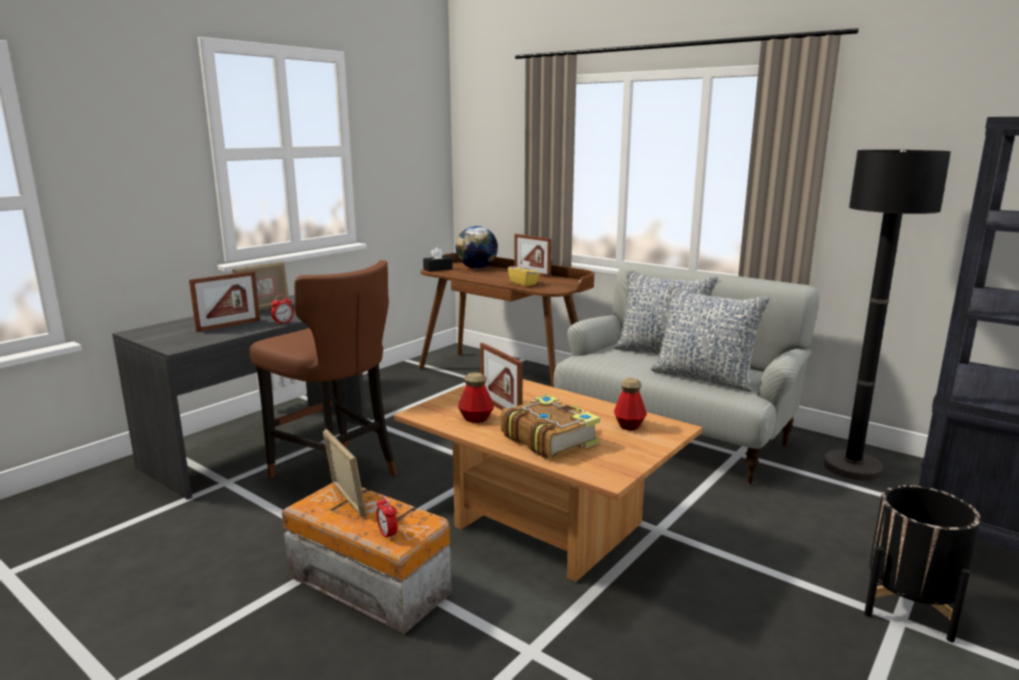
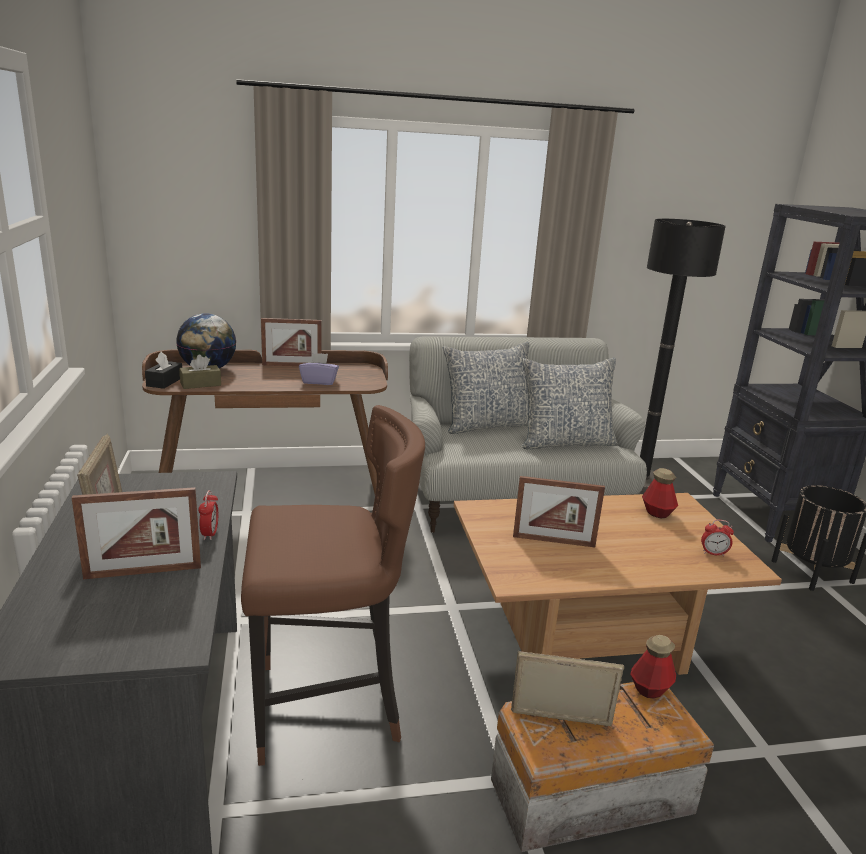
camera: 50 degrees left, 5 degrees up
picture frame [189,271,260,332] -> picture frame turned 75 degrees clockwise [72,487,201,579]
alarm clock [376,495,398,540] -> alarm clock moved to [701,520,734,556]
bottle [458,373,494,423] -> bottle moved to [630,635,676,698]
book [500,394,600,459] -> none
yellow tissue box [508,260,540,286] -> purple tissue box [299,353,339,385]
none -> brown tissue box [179,355,221,389]

